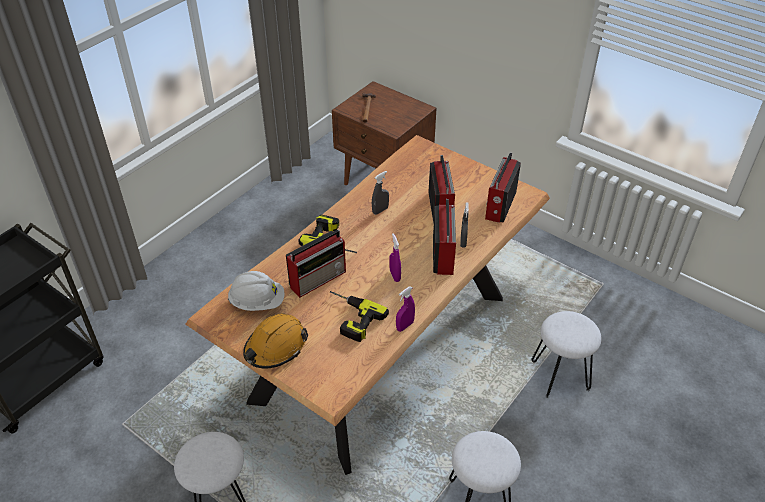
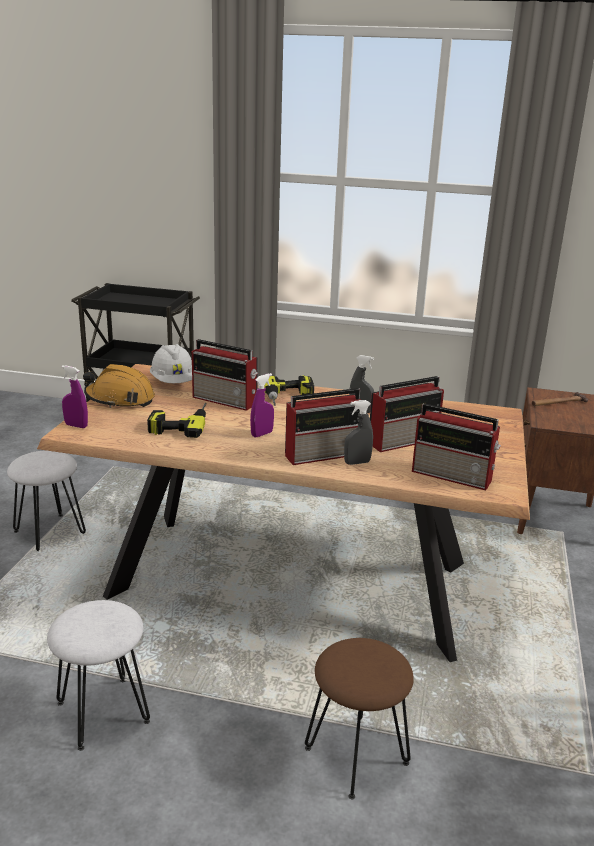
camera: 65 degrees right, 20 degrees down
purple spray bottle [396,286,415,332] -> purple spray bottle moved to [61,365,88,428]
radio [485,153,521,223] -> radio turned 150 degrees counterclockwise [412,403,501,491]
white stool [531,311,602,398] -> brown stool [305,638,414,799]

